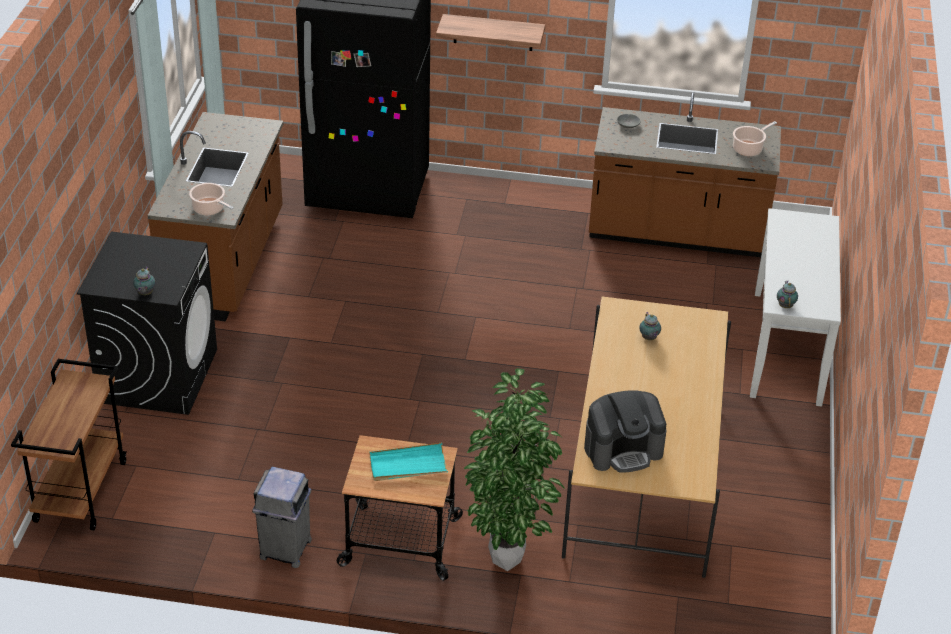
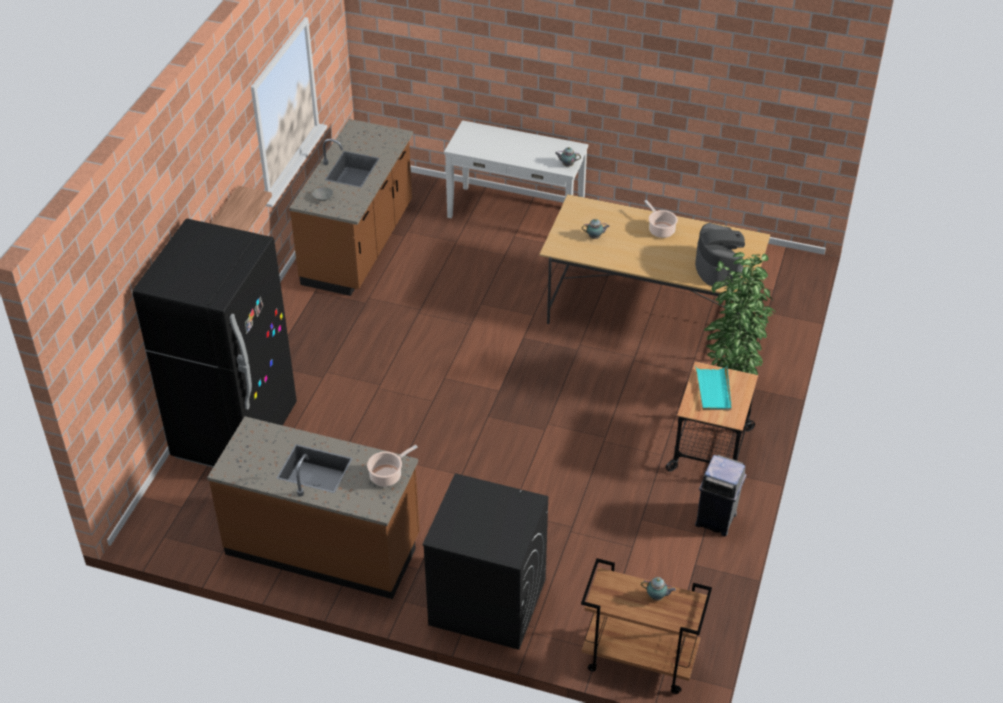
camera: 80 degrees left, 5 degrees up
teapot [133,267,156,295] -> teapot moved to [641,577,676,601]
cooking pot [733,121,777,156] -> cooking pot moved to [644,200,678,238]

